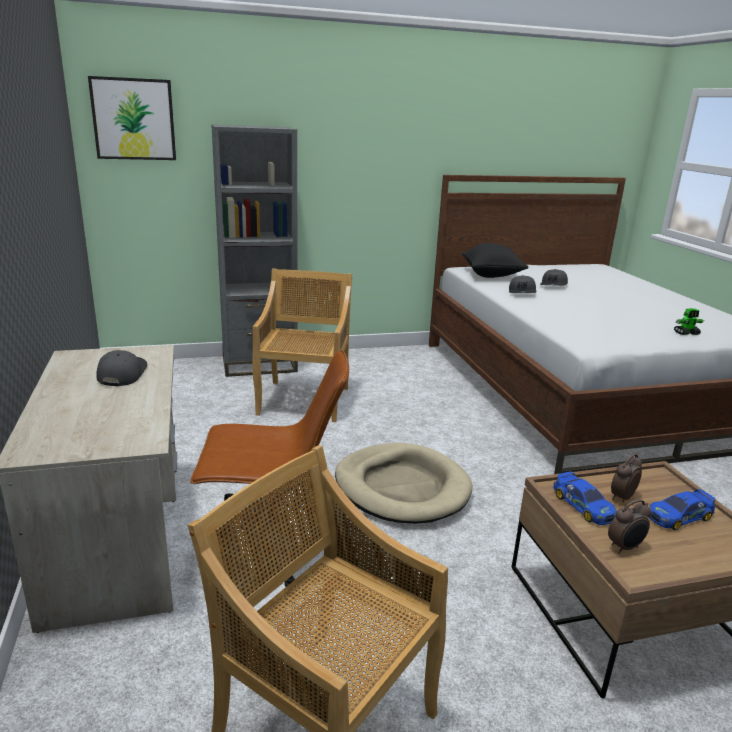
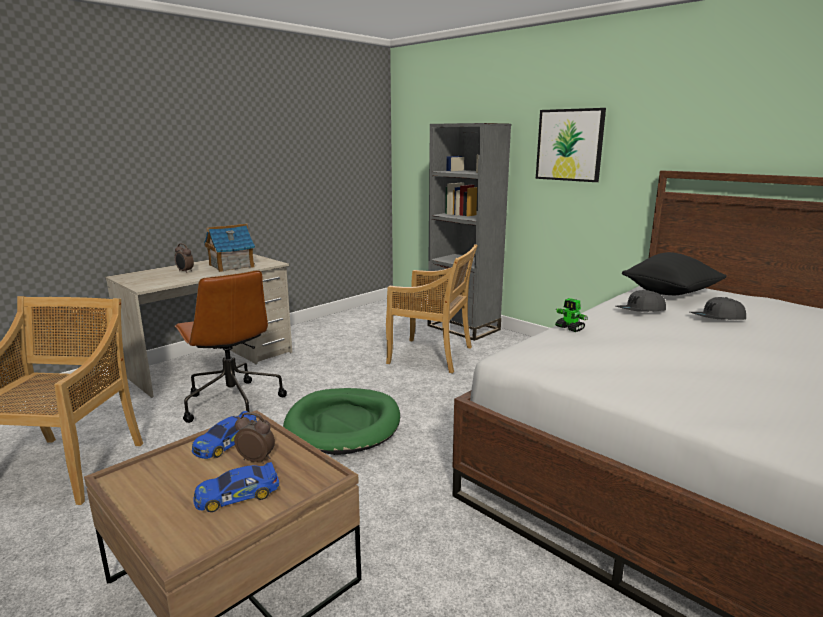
camera: 60 degrees right, 5 degrees down
picture [88,76,176,160] -> picture moved to [536,108,606,182]
grey cap [96,350,147,386] -> toy house [204,223,255,272]
beige chair [252,268,352,422] -> beige chair turned 45 degrees clockwise [386,244,478,373]
beige dog bed [335,443,473,524] -> green dog bed [283,388,400,455]
alarm clock [608,499,651,554] -> alarm clock moved to [175,243,194,273]
toy car [649,489,715,530] -> toy car turned 60 degrees counterclockwise [193,462,279,512]
toy robot [674,308,704,335] -> toy robot moved to [555,298,588,332]

